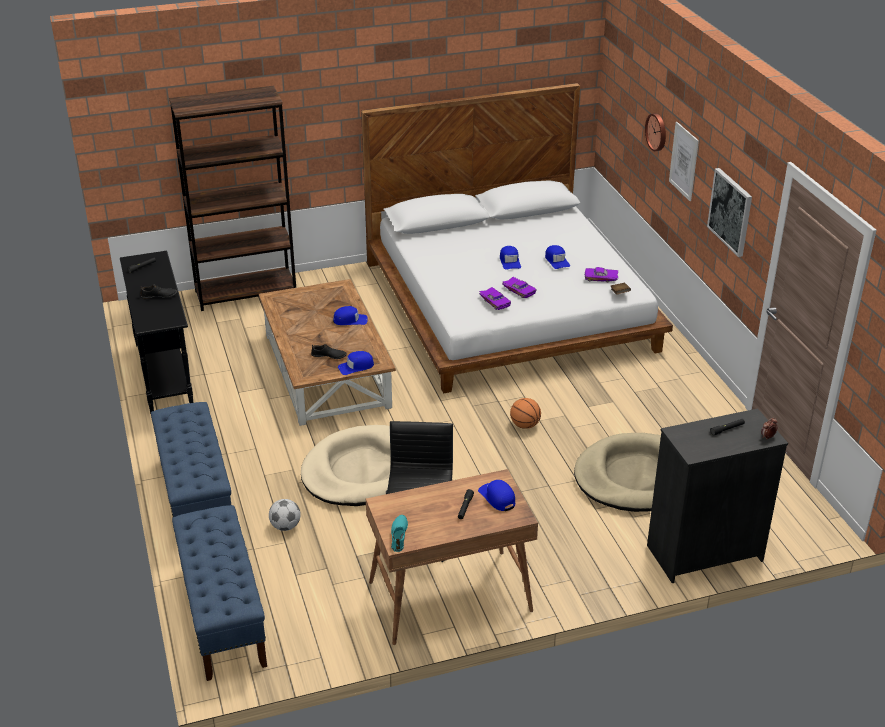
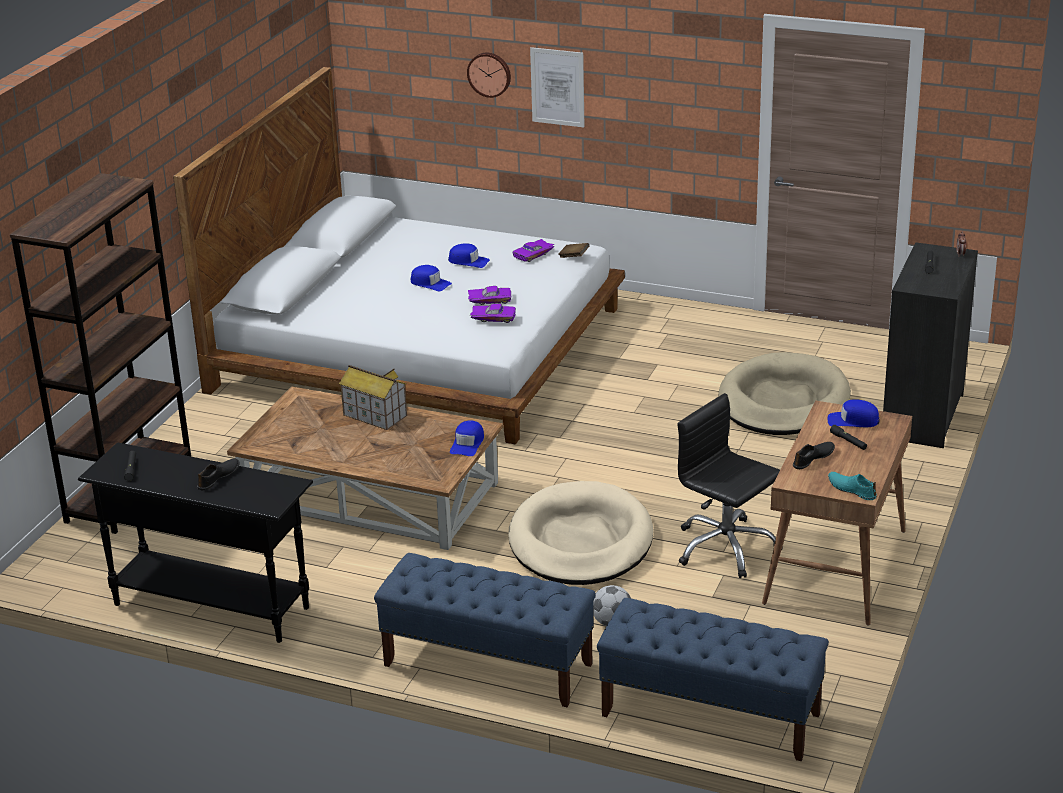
camera: 50 degrees left, 5 degrees down
black shoe [311,344,347,359] -> black shoe moved to [793,442,835,469]
blue cap [333,306,368,325] -> toy house [339,365,407,430]
basketball [510,398,541,429] -> none
picture [707,168,752,257] -> none

